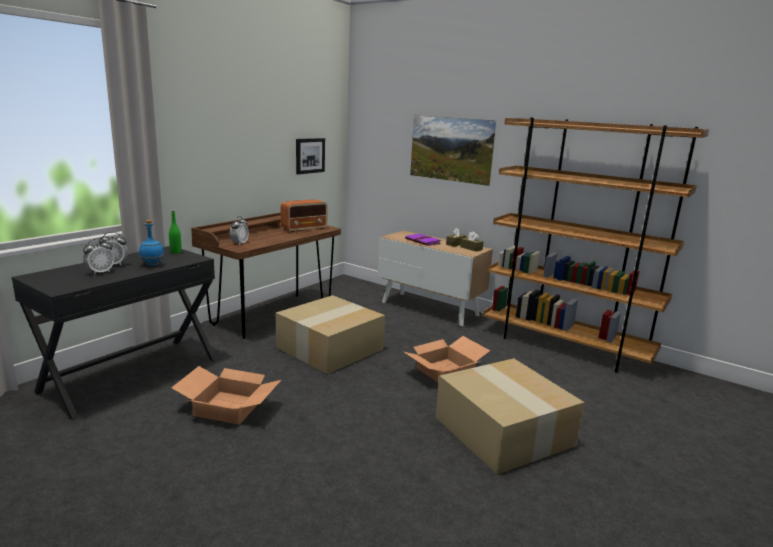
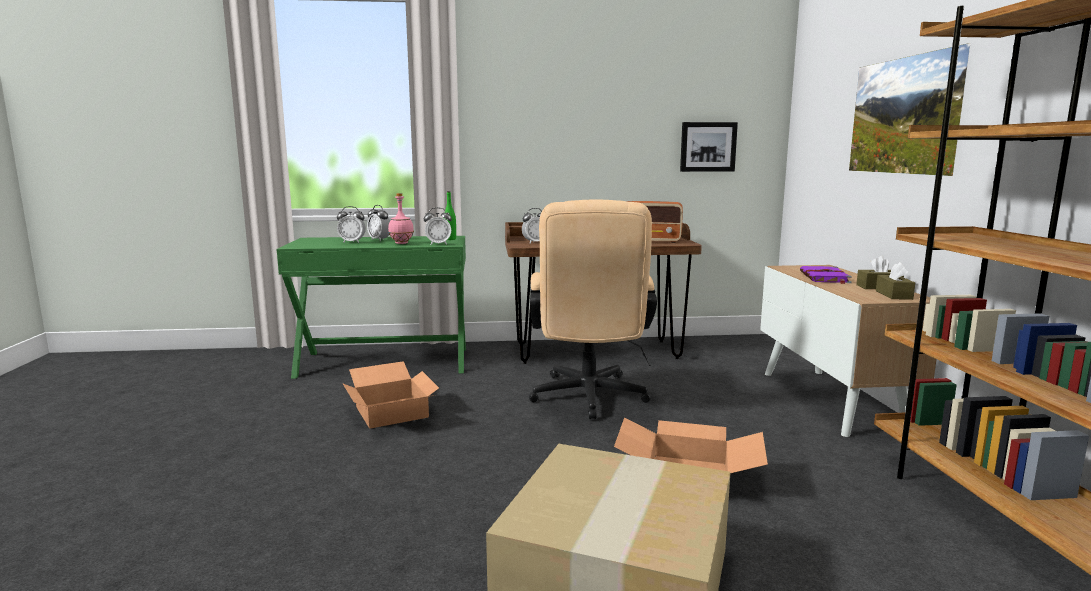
camera: 50 degrees right, 5 degrees down
black desk [12,246,217,420] -> green desk [276,236,466,379]
blue bottle [139,220,164,266] -> pink bottle [388,193,414,244]
cardboard box [276,295,385,374] -> beige office chair [528,200,657,419]
none -> alarm clock [424,208,452,245]

